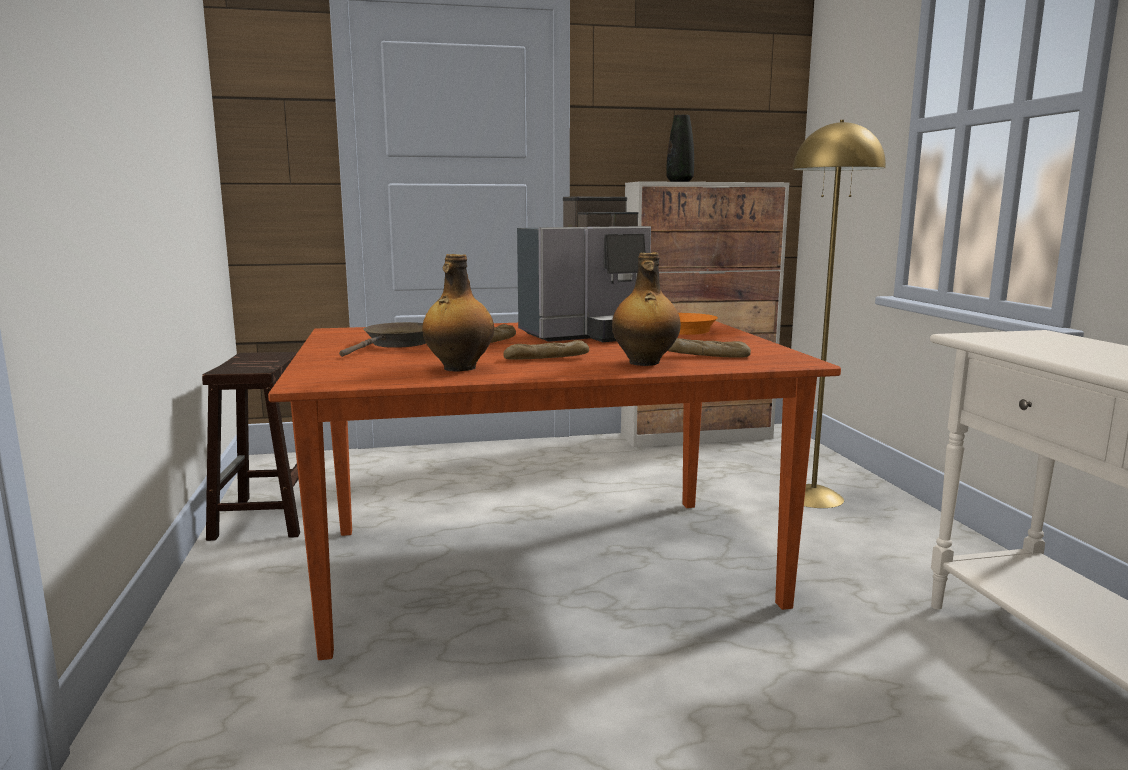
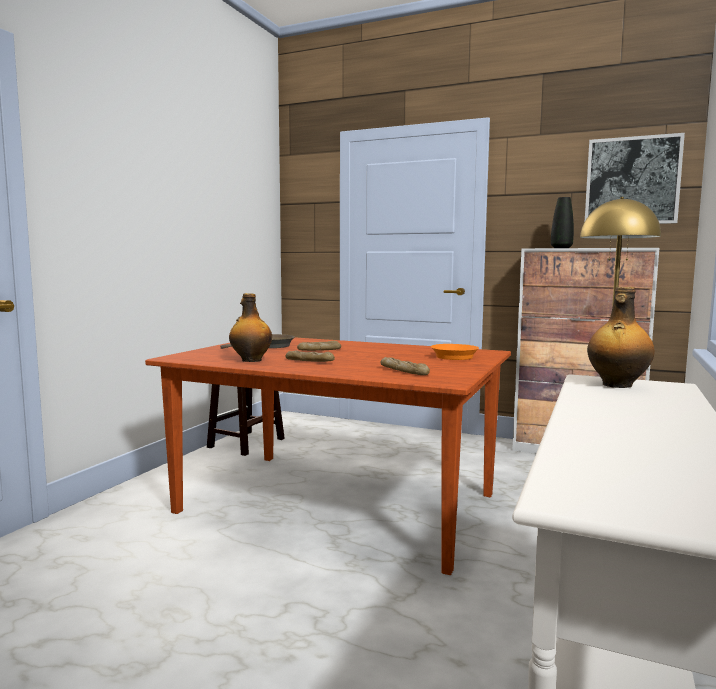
camera: 35 degrees right, 5 degrees down
coffee machine [517,197,651,342] -> none
bottle [612,253,681,366] -> bottle moved to [587,287,655,388]
none -> picture [585,133,685,224]

